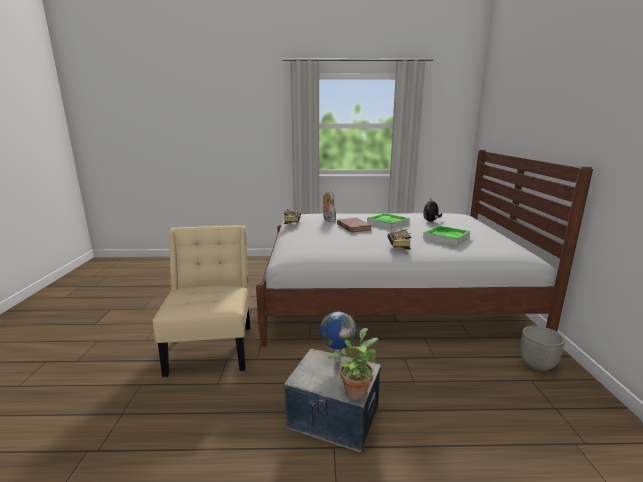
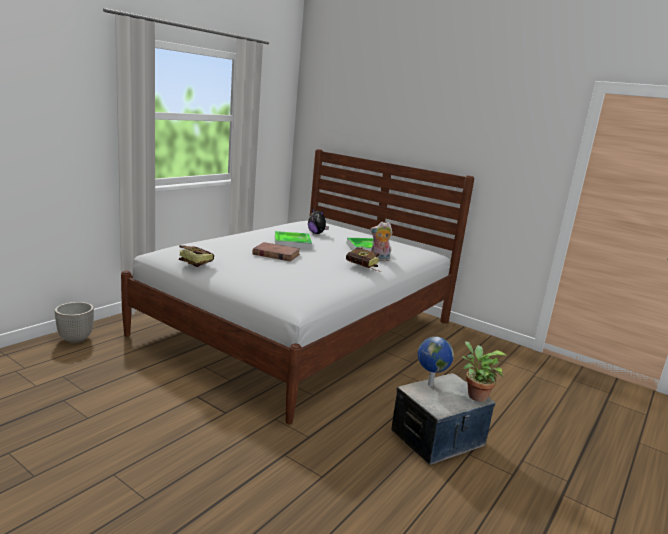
camera: 55 degrees left, 0 degrees up
beige chair [153,226,251,377] -> none
plush toy [323,190,336,222] -> plush toy moved to [370,222,393,261]
planter [521,326,565,372] -> planter moved to [55,302,94,343]

